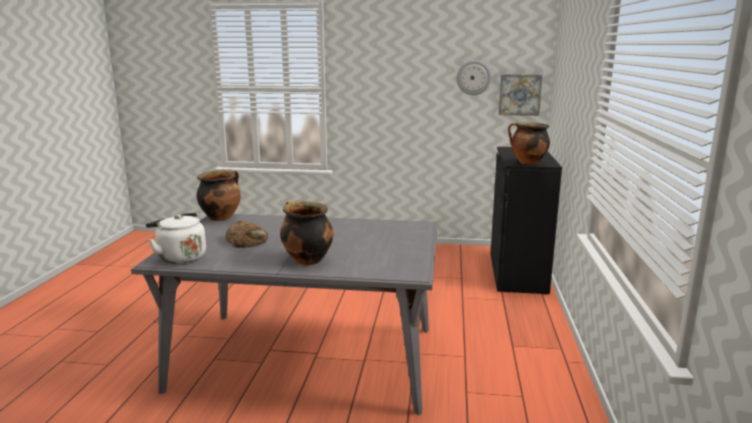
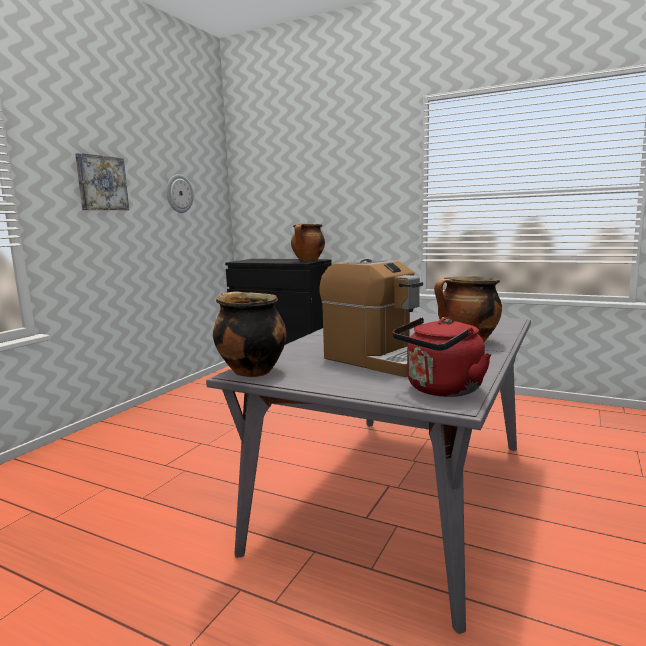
camera: 70 degrees left, 5 degrees down
white kettle [146,213,206,264] -> red kettle [393,317,491,397]
bread [226,220,268,248] -> coffee machine [319,259,423,377]
picture [499,74,542,116] -> picture moved to [75,153,129,210]

